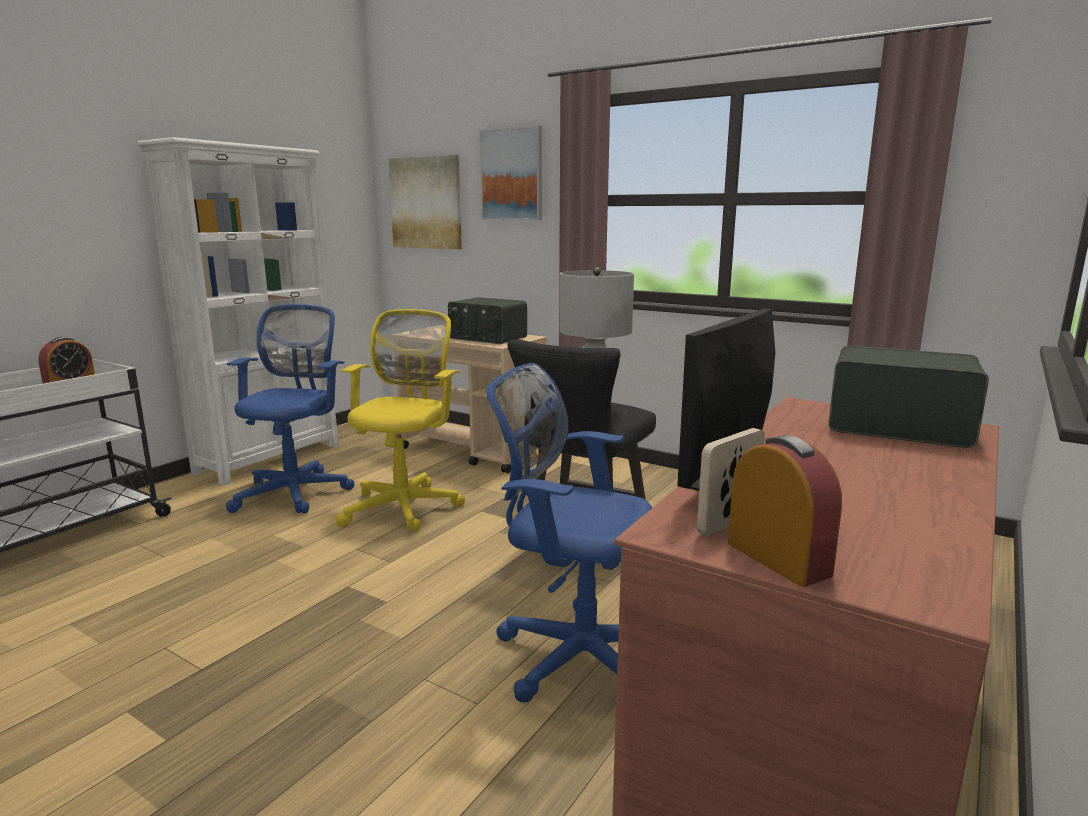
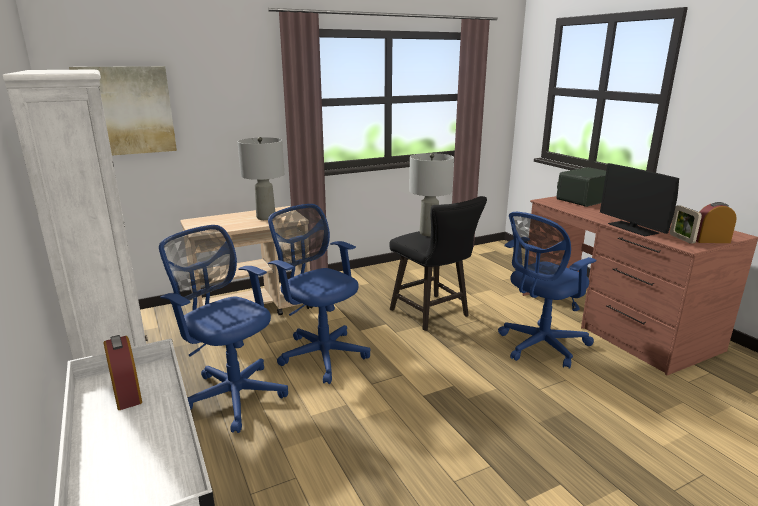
camera: 60 degrees left, 5 degrees up
yellow office chair [336,309,465,532] -> blue office chair [268,204,370,384]
radio [448,297,527,344] -> grey table lamp [237,137,284,220]
picture [479,126,542,220] -> none

